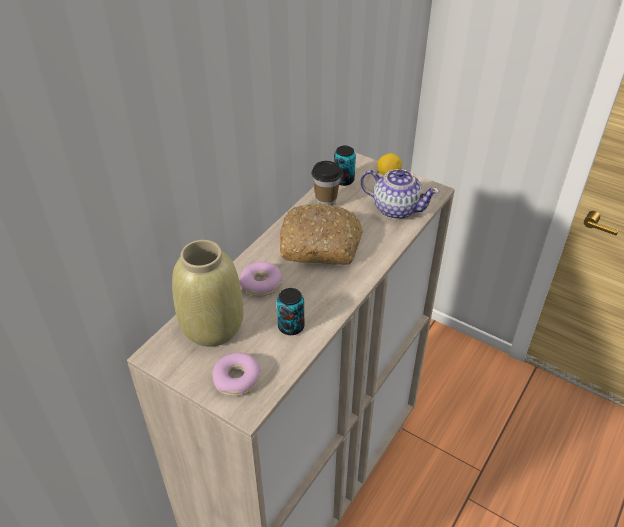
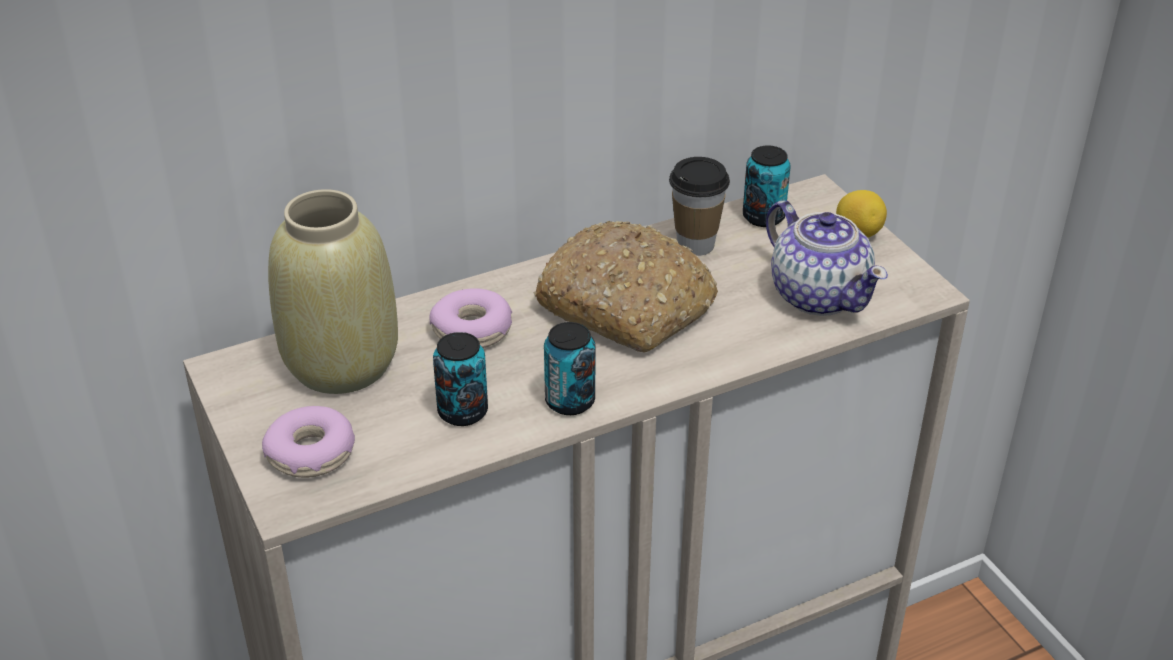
camera: 30 degrees right, 5 degrees down
none -> can [544,322,596,415]

